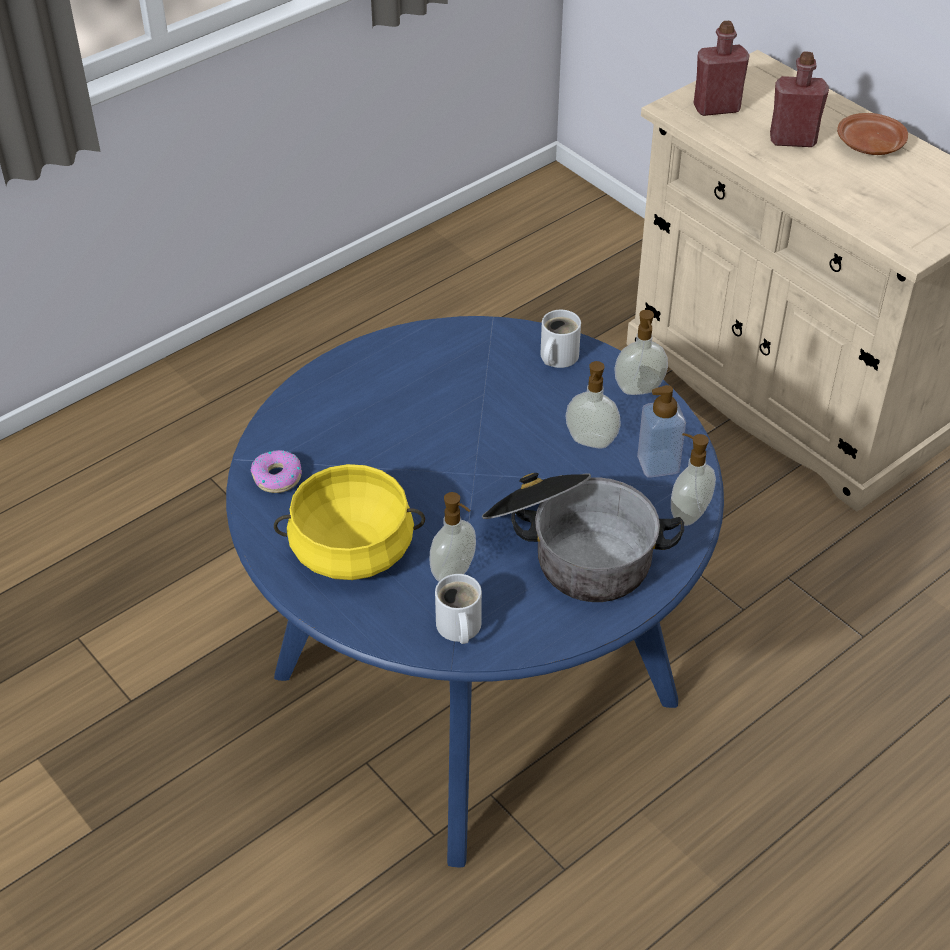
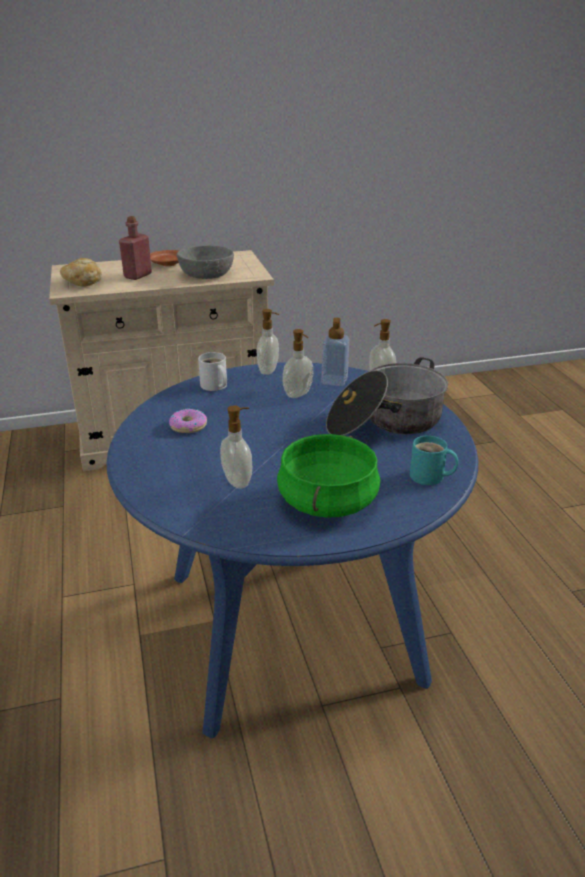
camera: 65 degrees left, 15 degrees down
donut [251,450,302,493] -> donut moved to [169,408,207,433]
yellow cooking pot [274,464,425,580] -> green cooking pot [277,434,380,518]
soap dispenser [430,492,476,582] -> soap dispenser moved to [220,405,252,489]
white mug [435,574,482,644] -> turquoise mug [410,436,458,485]
red bottle [694,21,750,116] -> bread [60,258,102,287]
none -> grey bowl [177,246,234,279]

